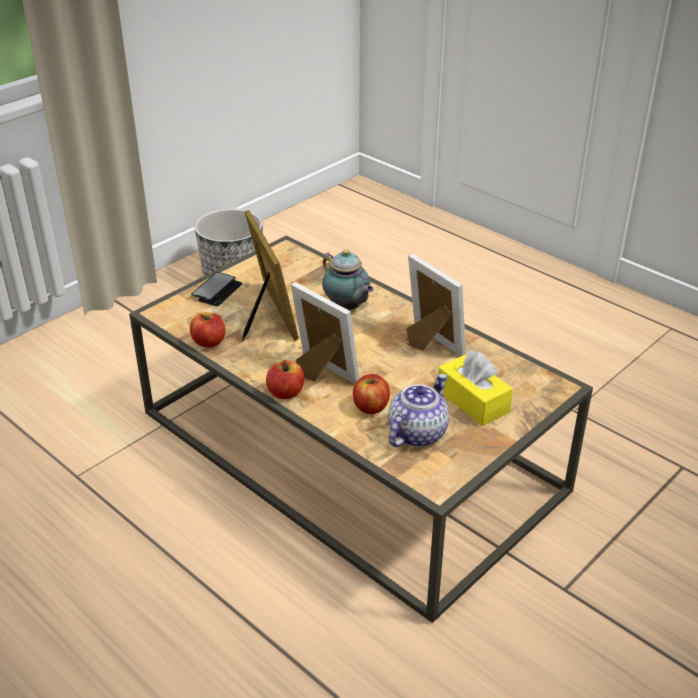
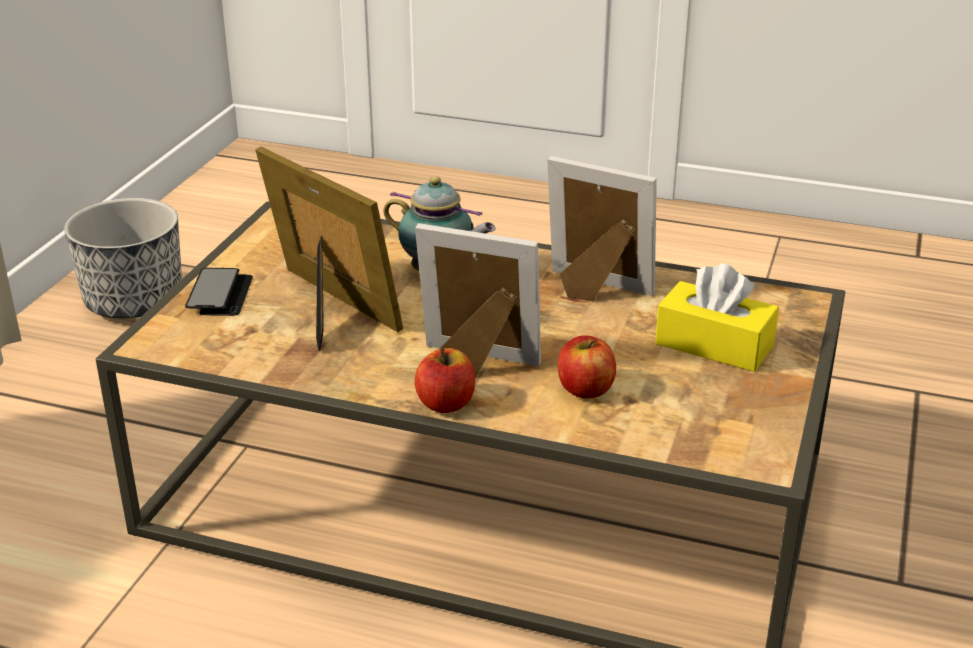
camera: 25 degrees left, 5 degrees down
apple [190,312,225,348] -> none
teapot [388,374,449,447] -> none

